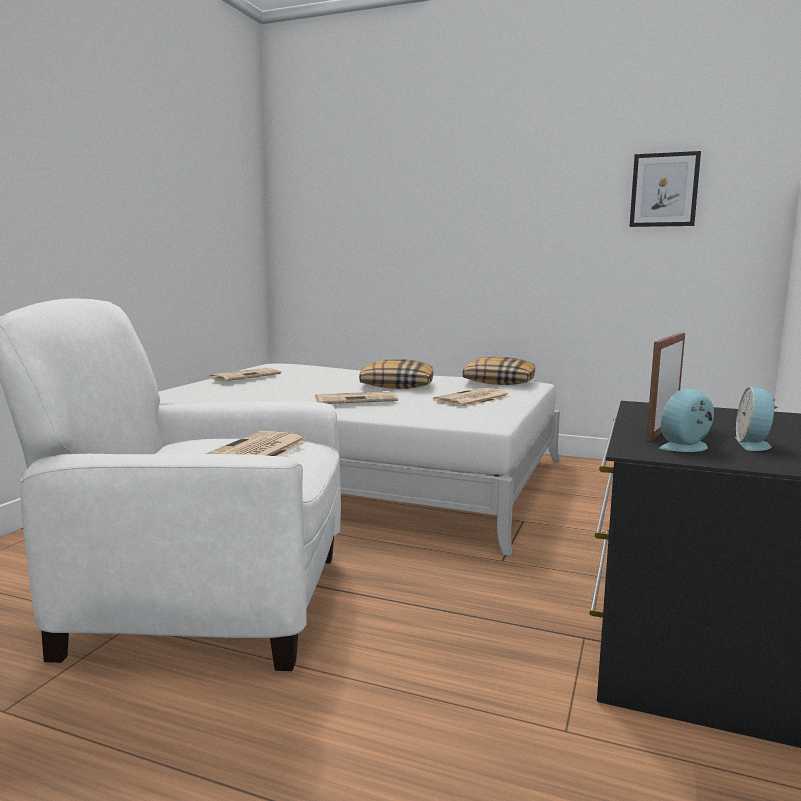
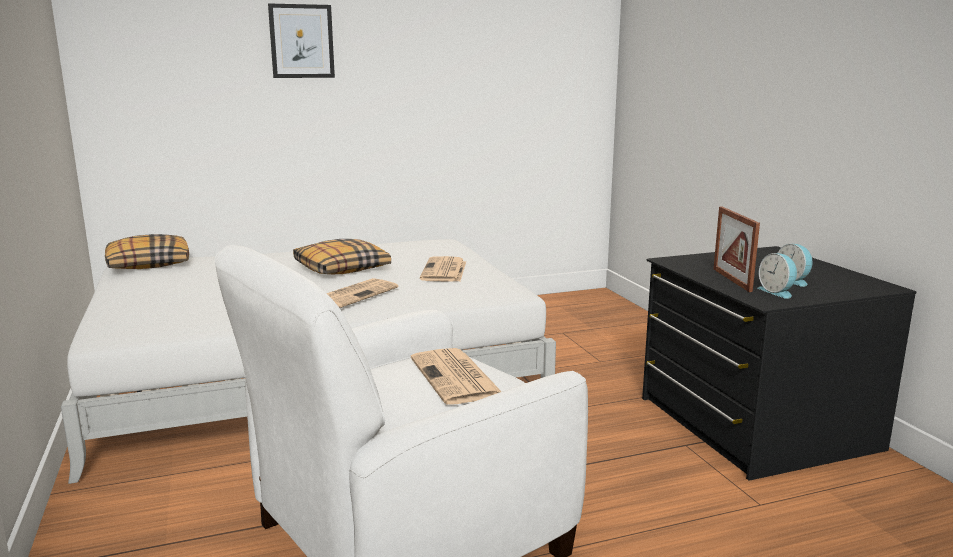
camera: 40 degrees left, 5 degrees up
newspaper [209,368,281,381] -> none
pillow [462,357,535,385] -> pillow moved to [105,234,189,269]
picture [629,151,701,227] -> picture moved to [268,3,335,78]
alarm clock [659,388,714,452] -> alarm clock turned 45 degrees counterclockwise [758,253,797,299]

